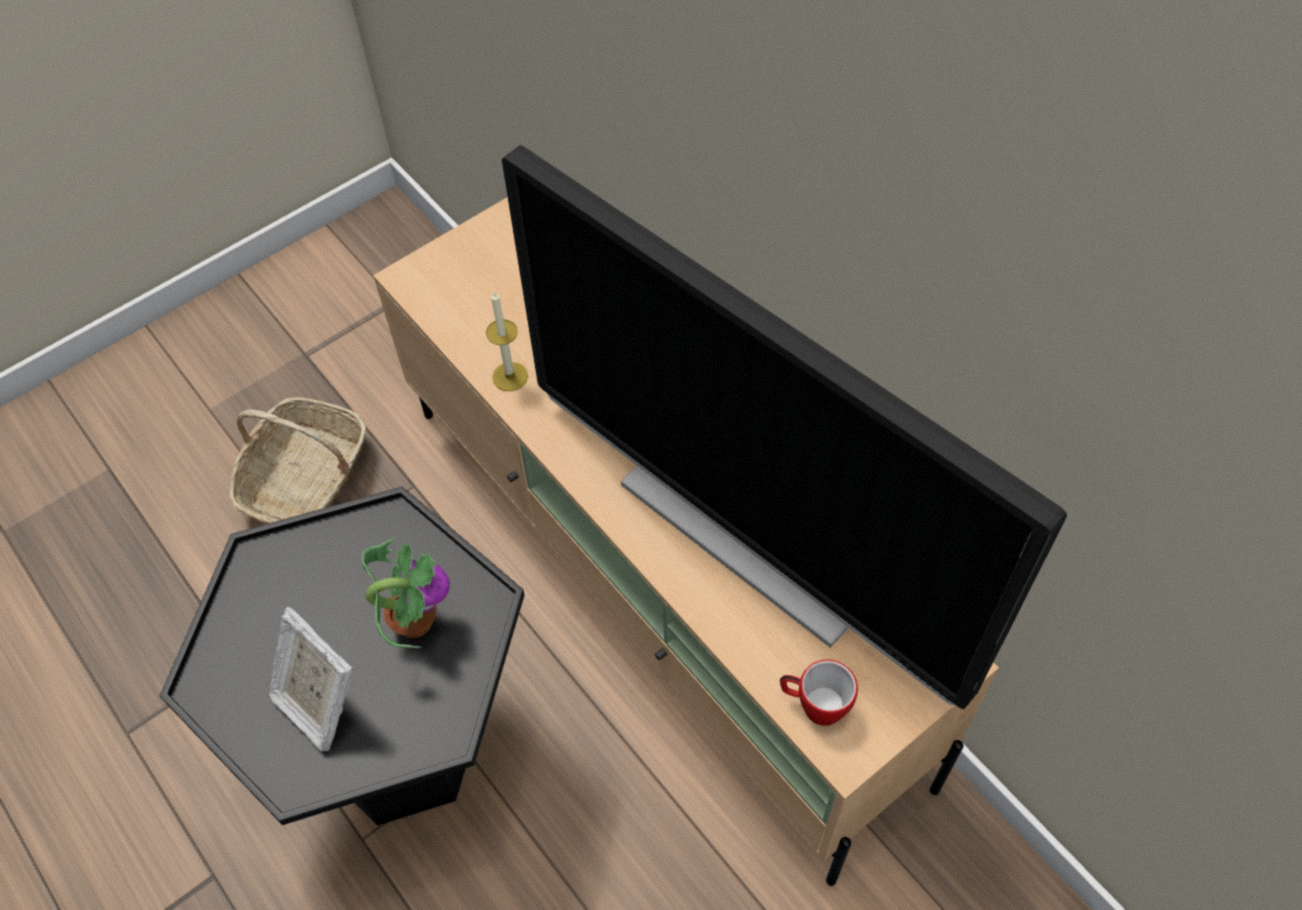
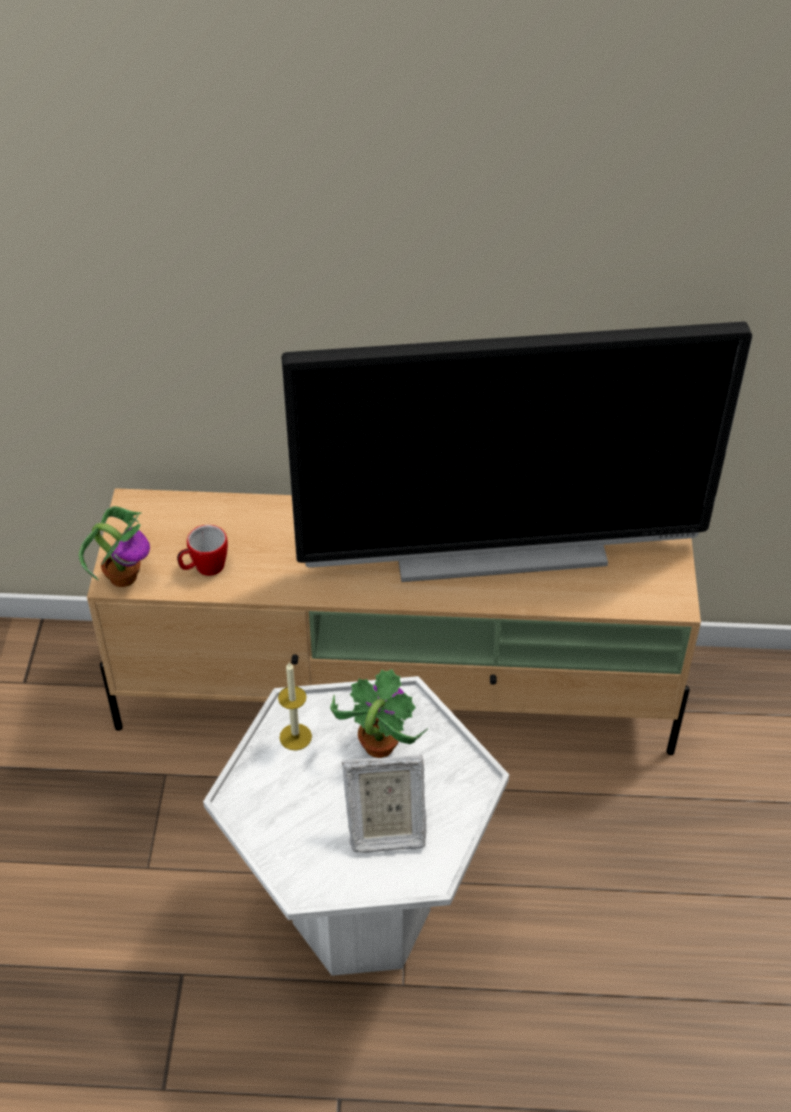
camera: 50 degrees left, 10 degrees down
black side table [160,487,525,826] -> white side table [203,676,509,976]
basket [229,397,366,523] -> none
candle [486,292,528,391] -> candle moved to [278,662,312,751]
mug [780,660,858,726] -> mug moved to [177,525,228,576]
none -> potted plant [79,506,150,587]

